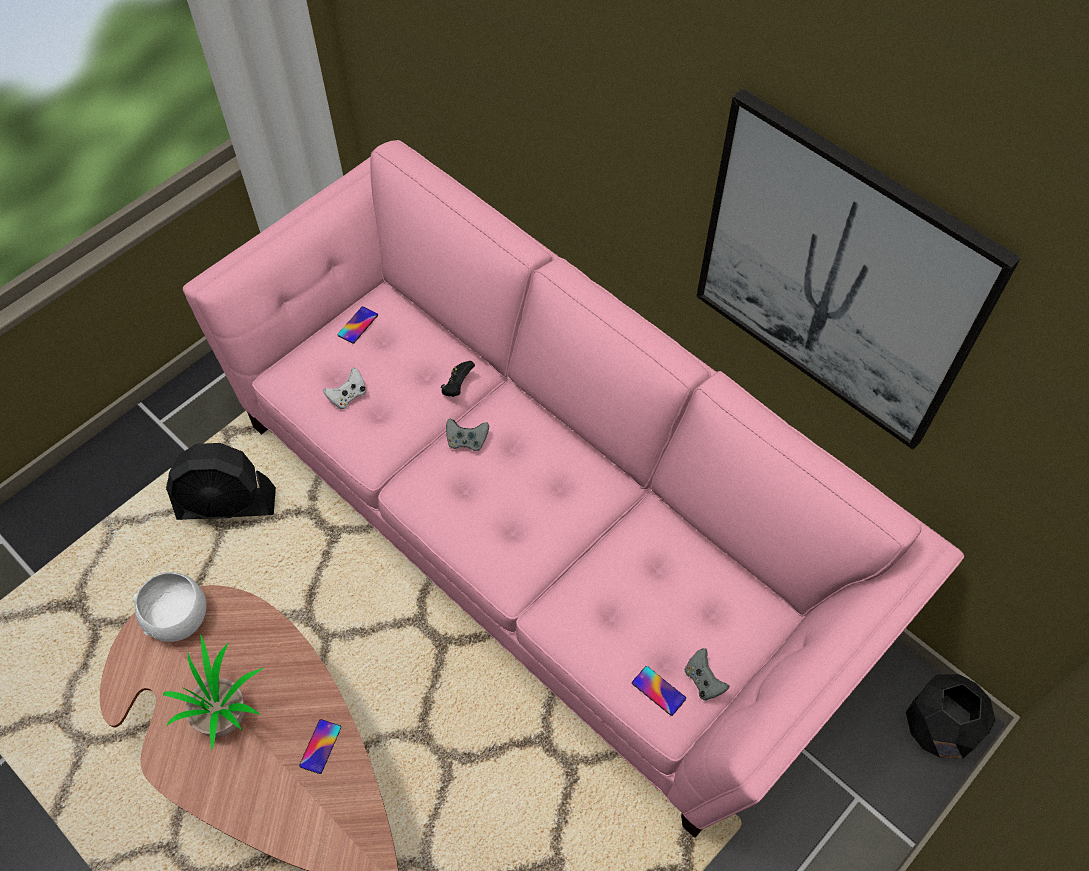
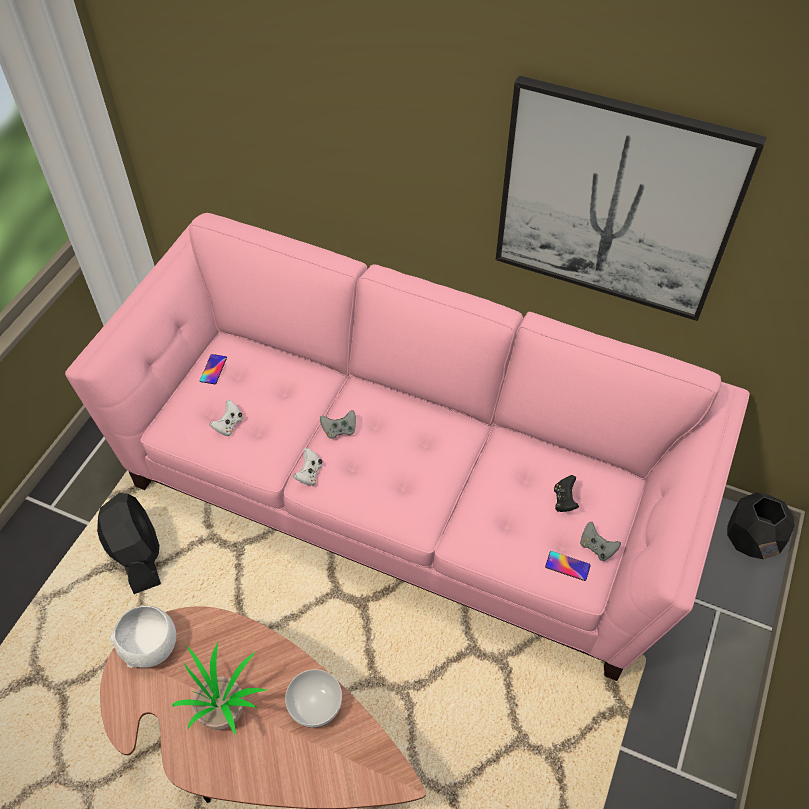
camera: 20 degrees left, 5 degrees down
black fan [166,443,276,520] -> black fan turned 90 degrees counterclockwise [97,493,161,594]
phone [299,719,341,774] -> bowl [285,669,342,728]
black game controller [441,361,475,397] -> black game controller moved to [554,475,579,512]
none -> white game controller [293,448,322,486]

